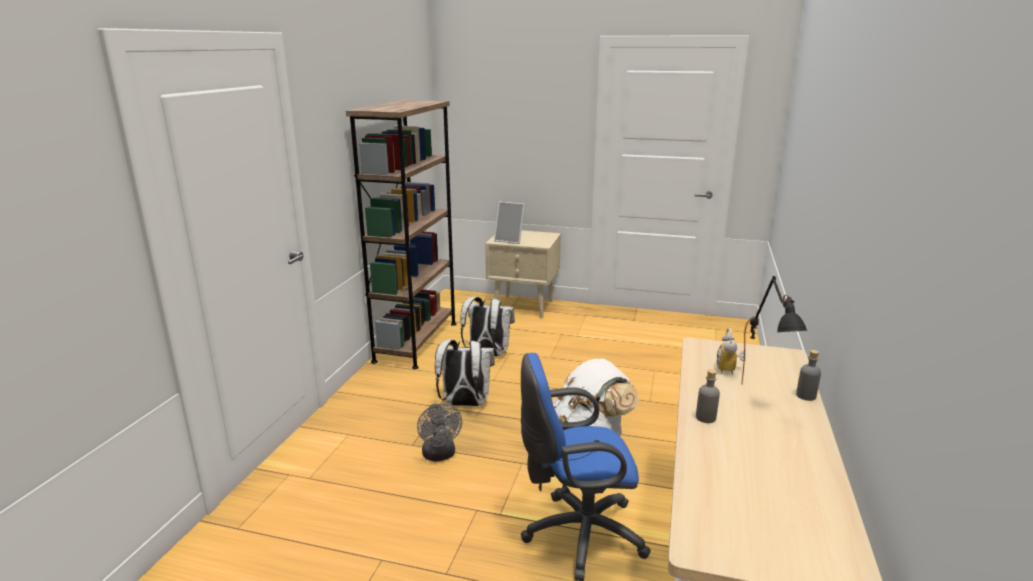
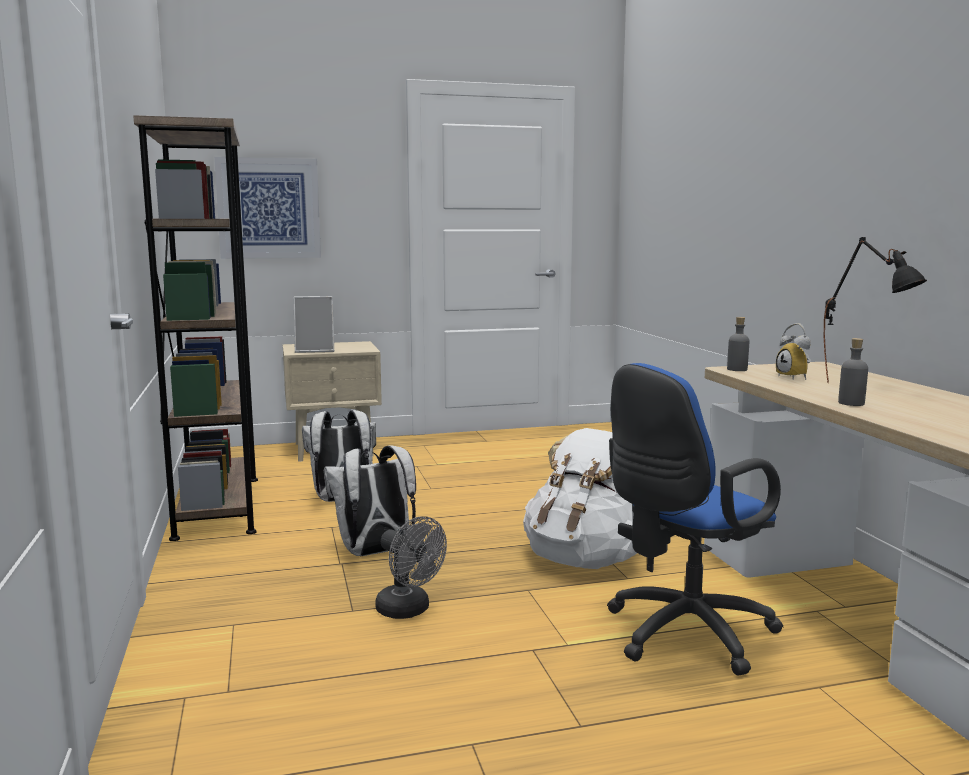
camera: 30 degrees left, 10 degrees down
grey bottle [796,350,821,401] -> grey bottle moved to [727,317,749,371]
none -> picture [214,157,321,259]

